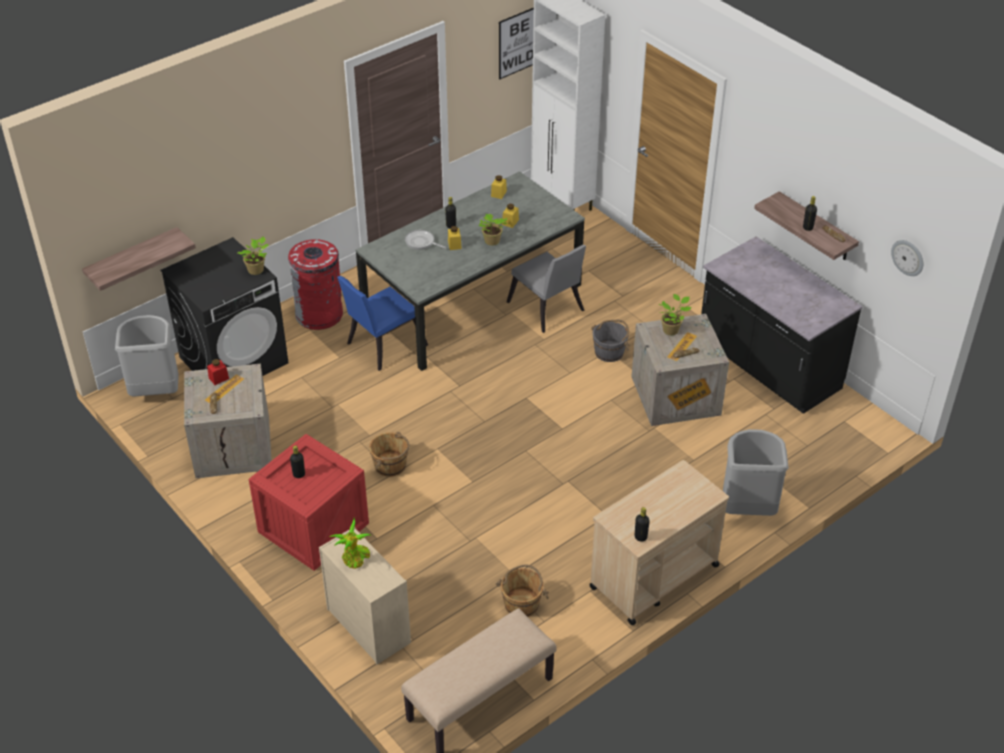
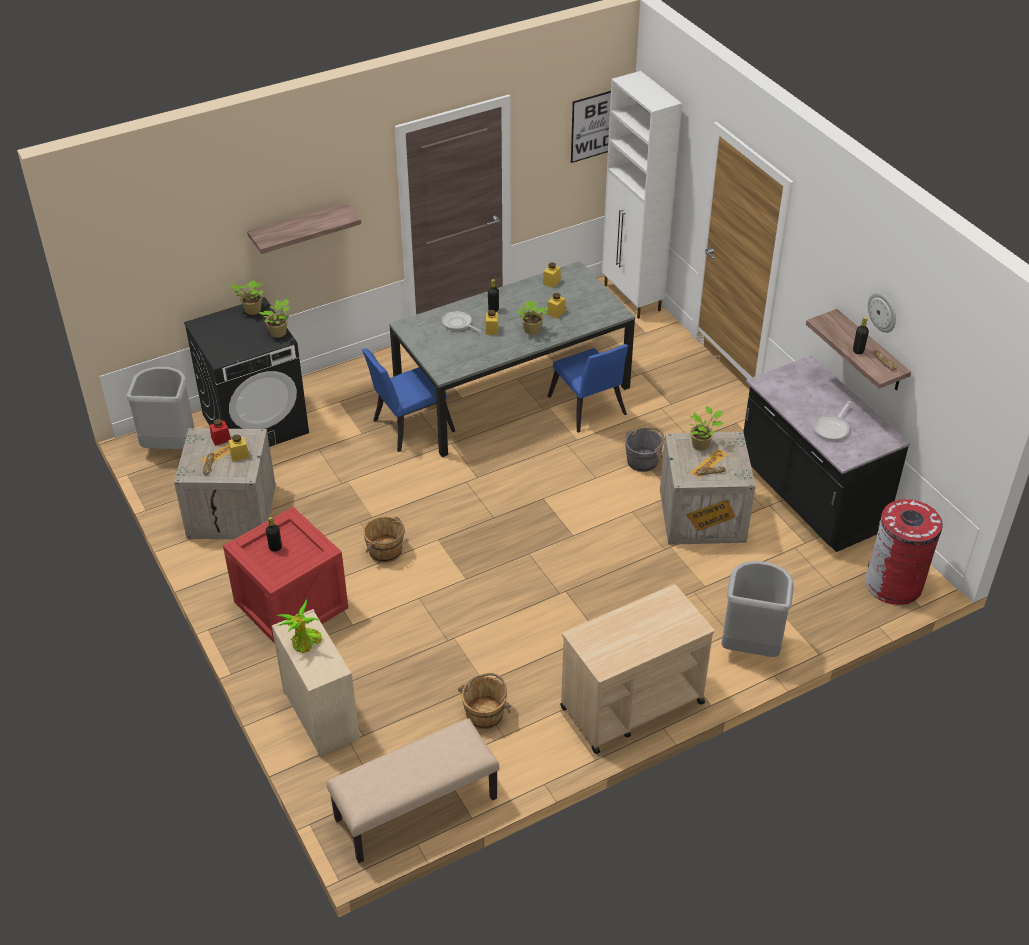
camera: 10 degrees right, 0 degrees up
shelf [82,227,196,291] -> shelf moved to [247,202,361,254]
red trash can [288,239,343,330] -> red trash can moved to [865,499,943,605]
grey chair [507,245,586,333] -> blue chair [548,344,628,433]
black bottle [635,507,650,542] -> none
wall clock [891,240,923,276] -> wall clock moved to [868,293,896,333]
none -> yellow jar [228,435,250,461]
none -> potted plant [230,280,264,315]
none -> frying pan [813,401,851,440]

